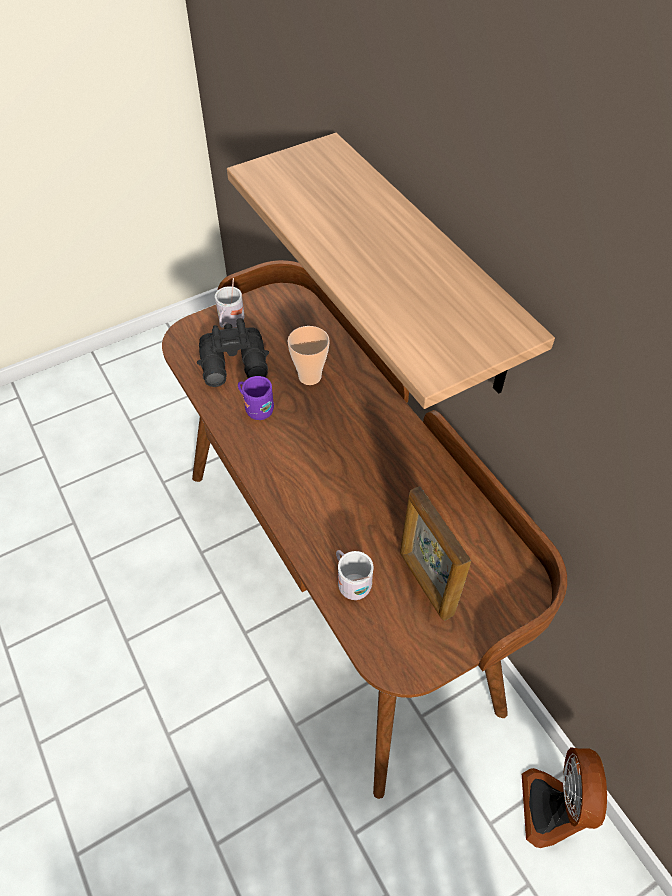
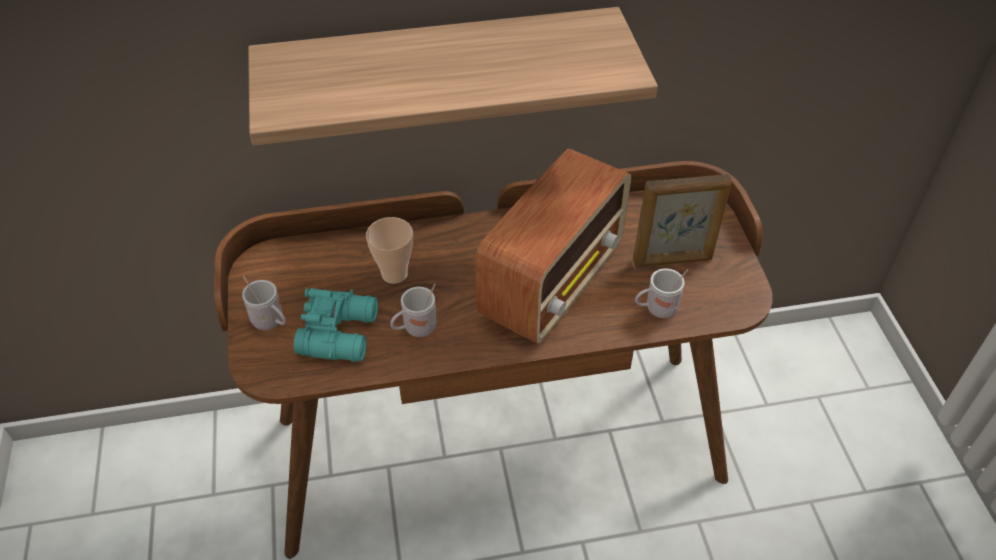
camera: 70 degrees left, 5 degrees down
black binoculars [197,318,269,387] -> turquoise binoculars [294,288,378,362]
purple mug [238,376,274,420] -> white mug [390,283,437,337]
fan [522,747,607,848] -> none
none -> radio [476,149,631,343]

